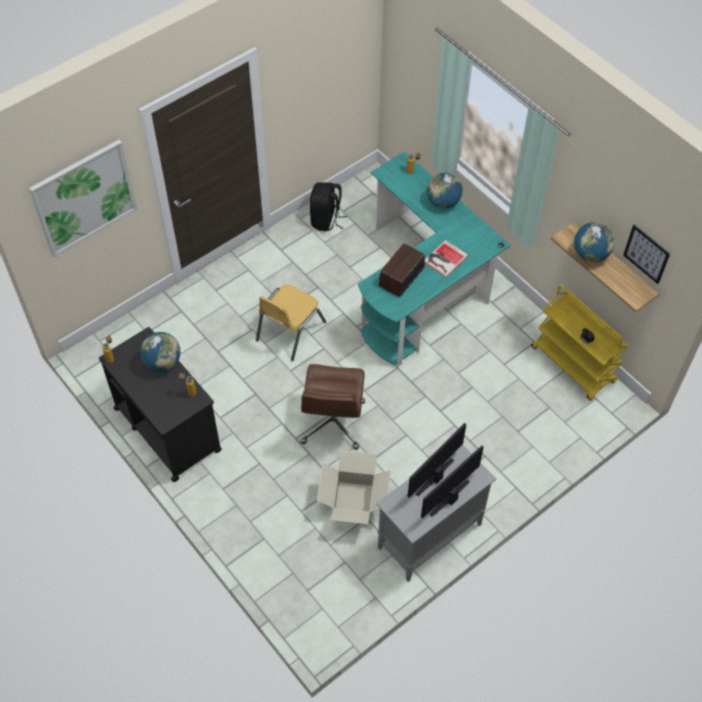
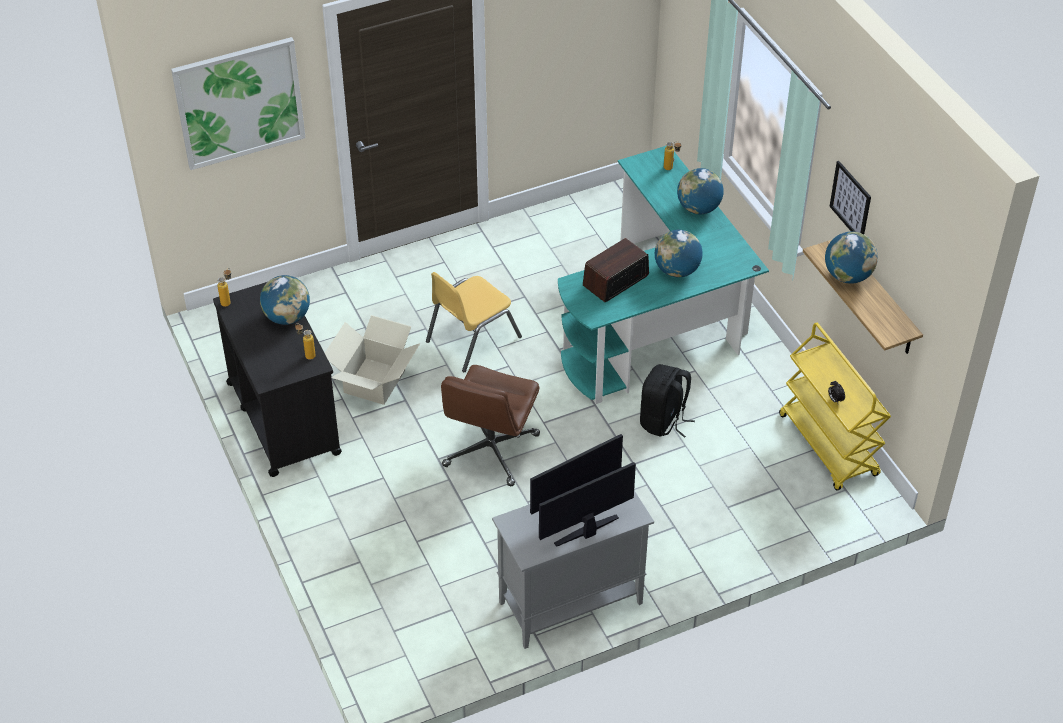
camera: 15 degrees right, 10 degrees down
black backpack [310,182,347,231] -> black backpack moved to [640,364,695,438]
cardboard box [317,450,391,524] -> cardboard box moved to [325,315,420,405]
book [425,240,469,277] -> globe [655,230,703,277]
picture [623,225,670,284] -> picture moved to [829,161,871,234]

